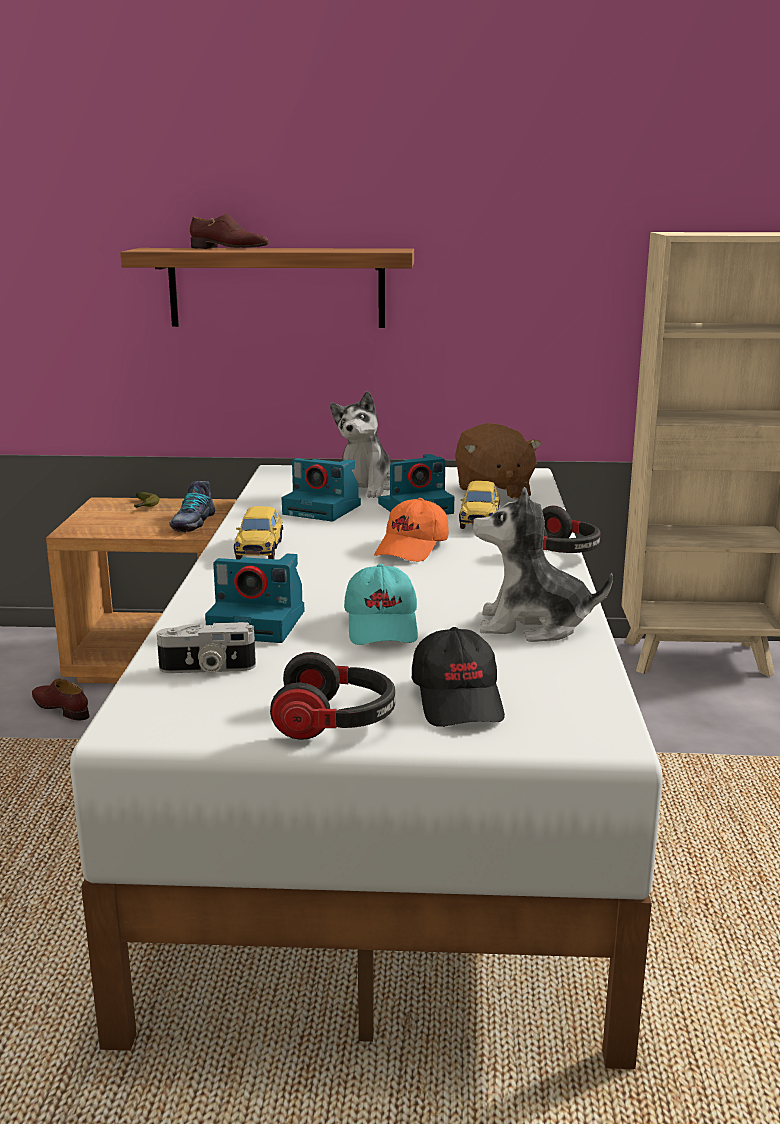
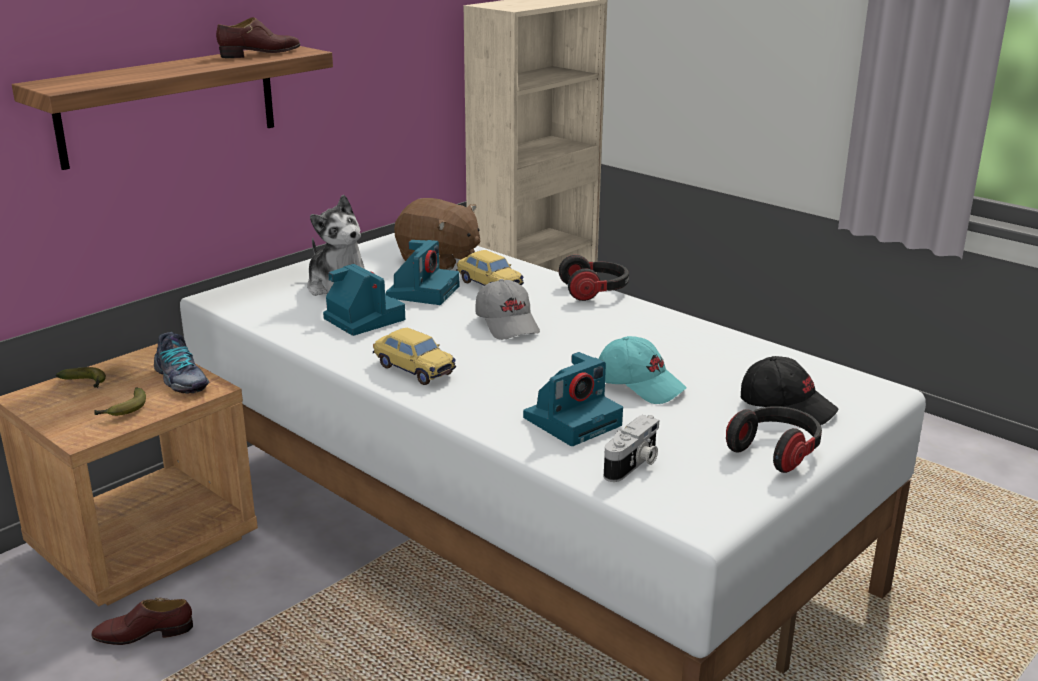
camera: 50 degrees left, 5 degrees up
brown shoe [190,213,269,249] -> brown shoe moved to [216,17,300,58]
camera [282,458,361,521] -> camera turned 105 degrees counterclockwise [323,264,405,336]
orange cap [374,498,449,562] -> grey cap [475,279,540,340]
plush toy [472,487,613,642] -> none
none -> banana [94,388,146,416]

